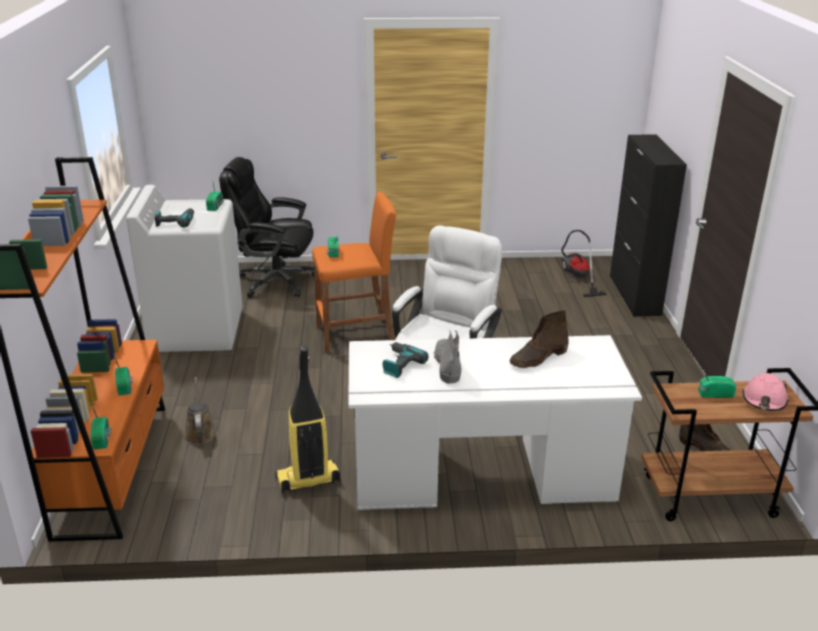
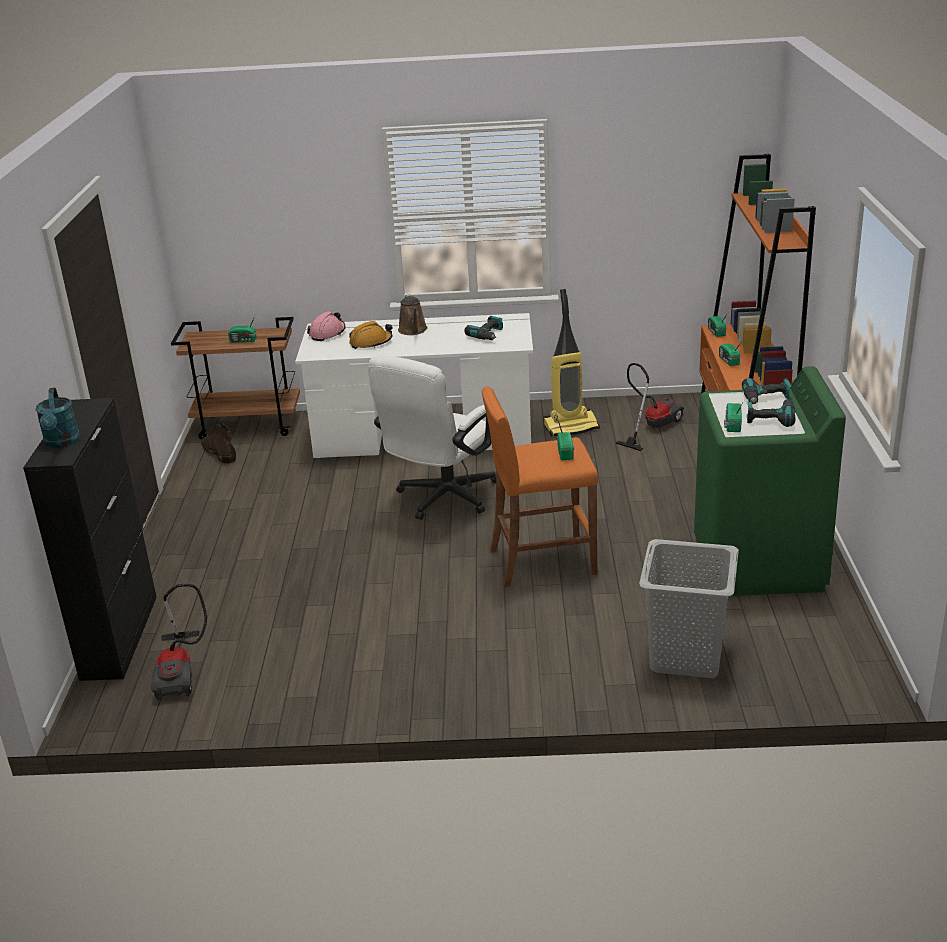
camera: 175 degrees left, 0 degrees up
white washing machine [126,185,243,352] -> green washing machine [694,366,846,596]
brown watering can [184,377,217,445] -> brown watering can moved to [398,294,428,335]
black office chair [219,157,314,298] -> grey laundry basket [639,539,739,678]
grey boot [434,331,462,384] -> none
brown boot [510,310,569,368] -> orange hard hat [349,321,392,349]
pink hard hat [742,373,789,411] -> pink hard hat moved to [307,311,346,341]
none -> turquoise watering can [36,387,81,448]
none -> vacuum cleaner [615,363,684,451]
none -> power drill [747,399,795,427]

